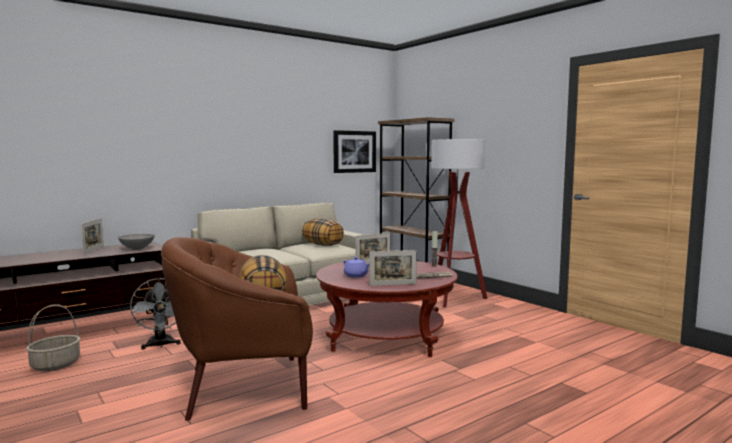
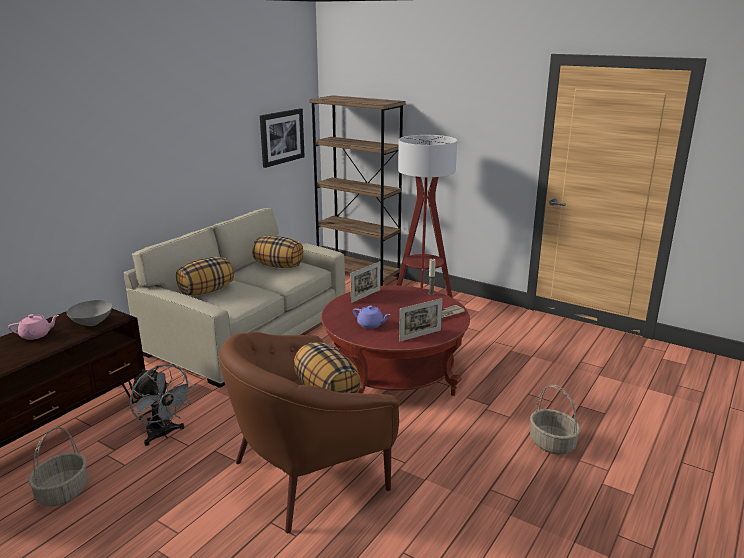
camera: 20 degrees left, 15 degrees up
picture frame [81,218,104,254] -> pink teapot [8,314,59,340]
none -> pillow [176,257,234,295]
none -> basket [530,385,581,455]

